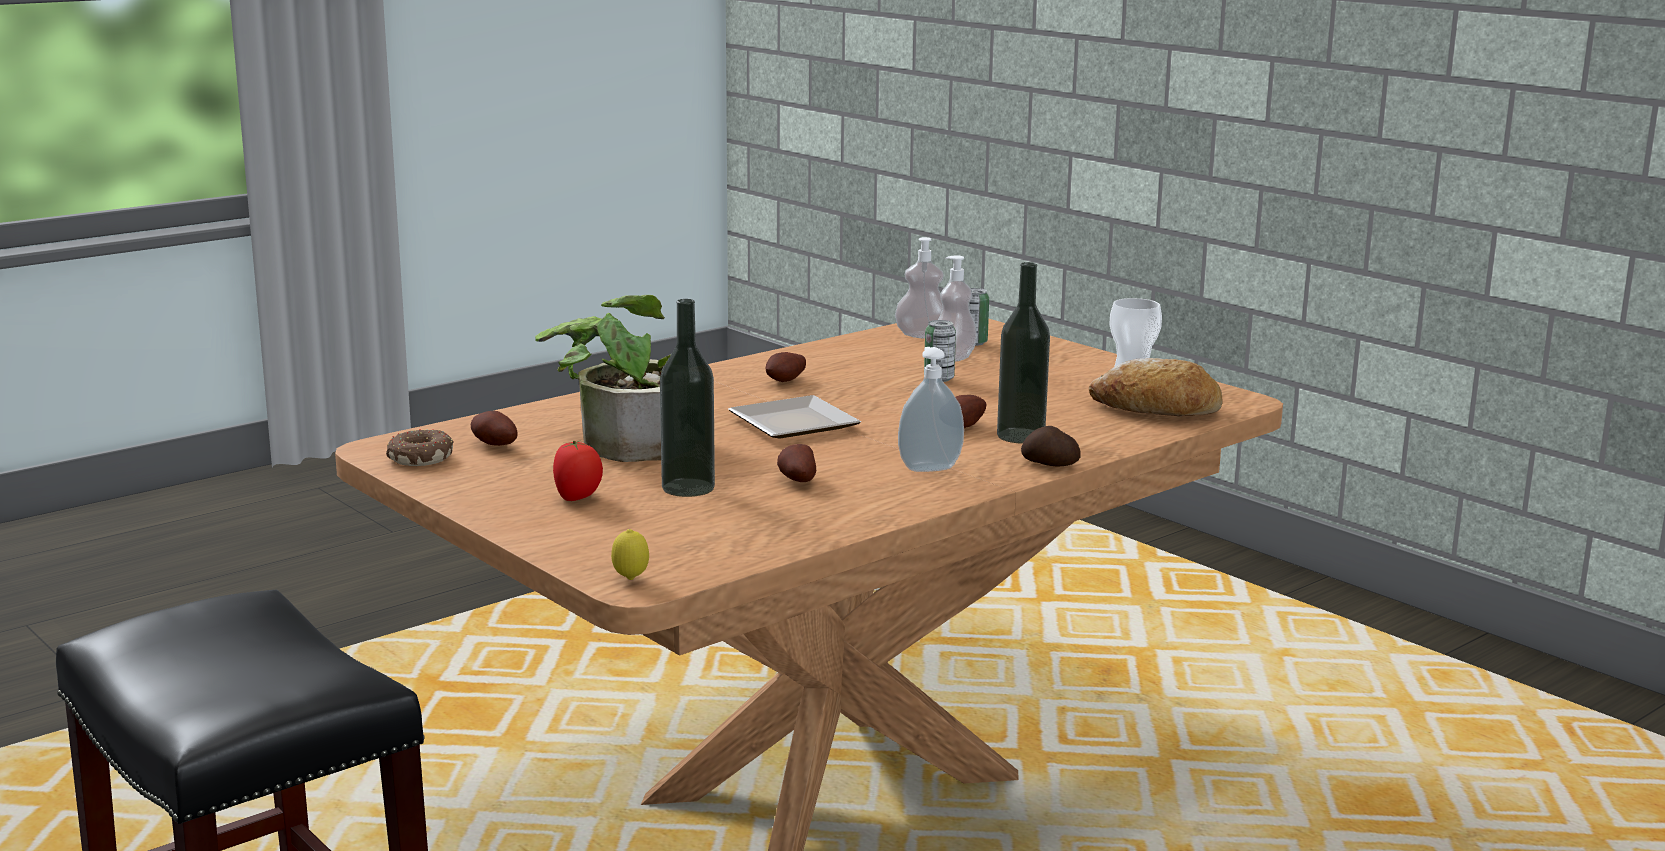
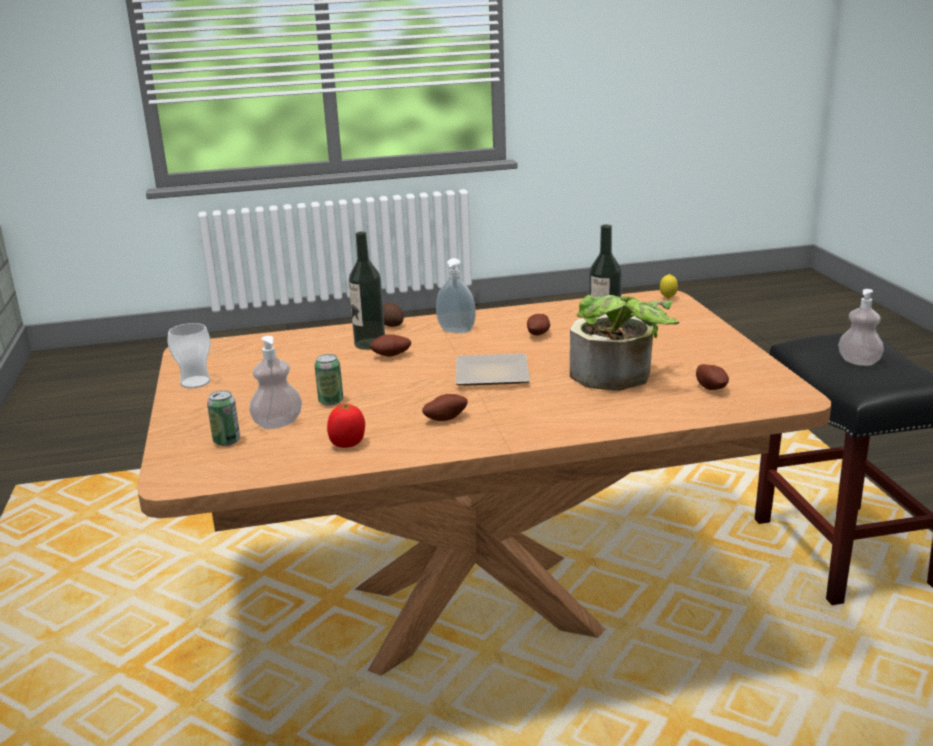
camera: 150 degrees left, 5 degrees up
donut [386,429,454,466] -> none
tomato [553,441,603,501] -> tomato moved to [327,403,365,448]
soap dispenser [895,237,944,338] -> soap dispenser moved to [838,289,884,366]
bread [1089,358,1223,416] -> none

